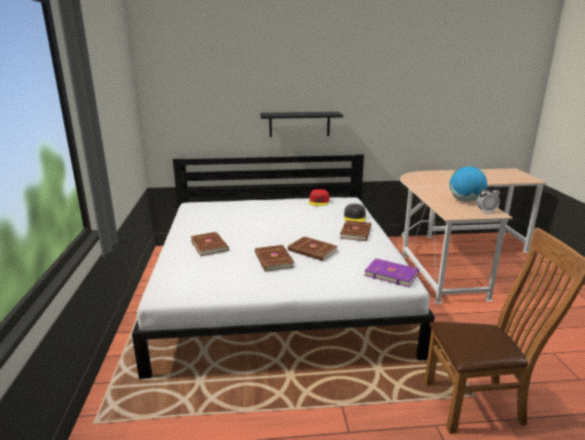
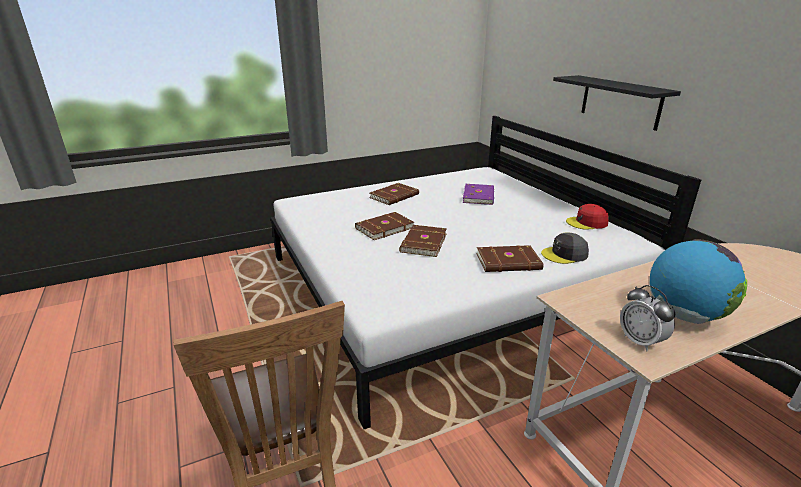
camera: 70 degrees right, 5 degrees up
purple book [364,258,419,287] -> purple book moved to [463,184,494,205]

